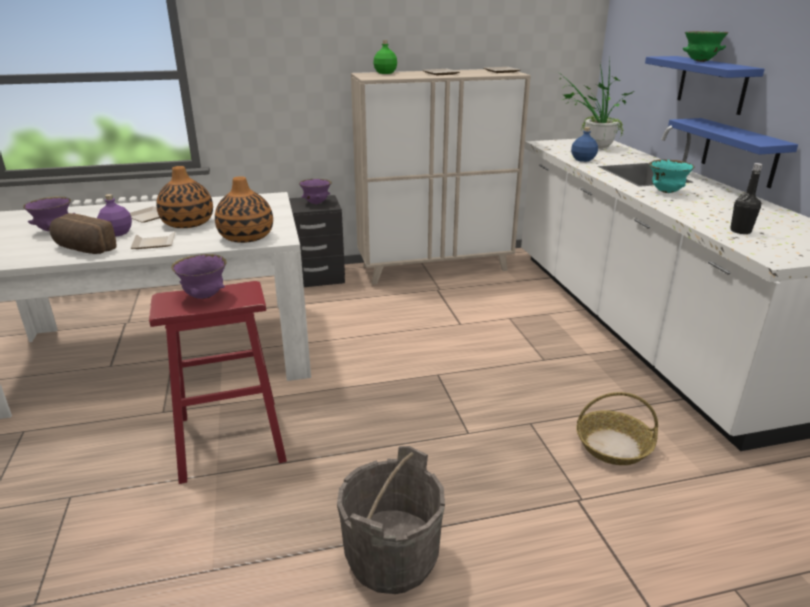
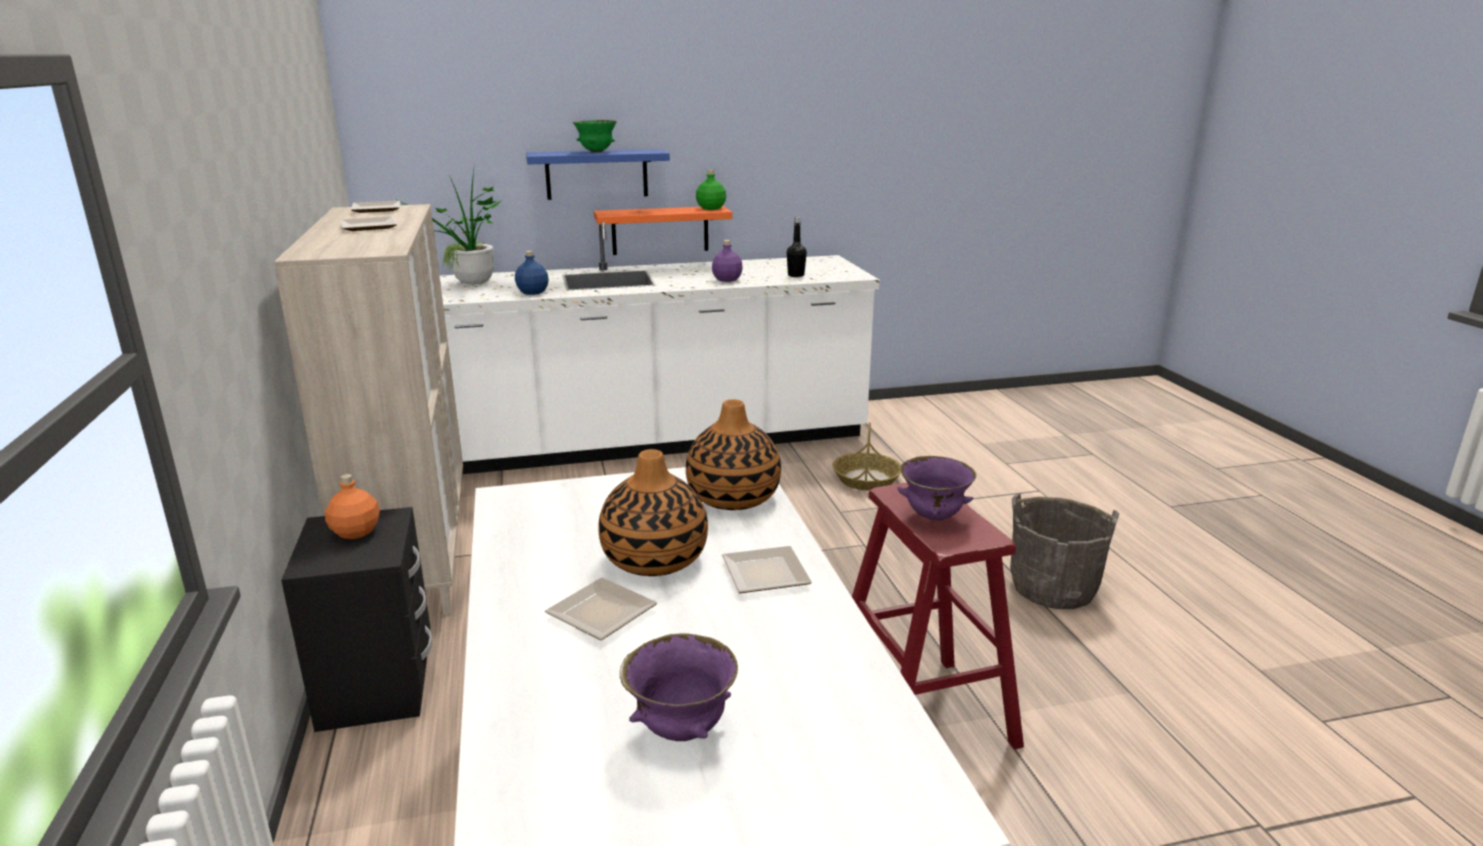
camera: 90 degrees left, 5 degrees down
bread [49,213,117,254] -> none
purple bottle [97,194,132,237] -> purple bottle moved to [712,240,743,282]
purple bowl [299,179,332,204] -> orange bottle [325,474,380,539]
green bottle [373,40,397,74] -> green bottle moved to [696,170,726,210]
turquoise bowl [649,159,695,193] -> none
blue shelf [668,118,798,188] -> orange shelf [594,206,732,255]

